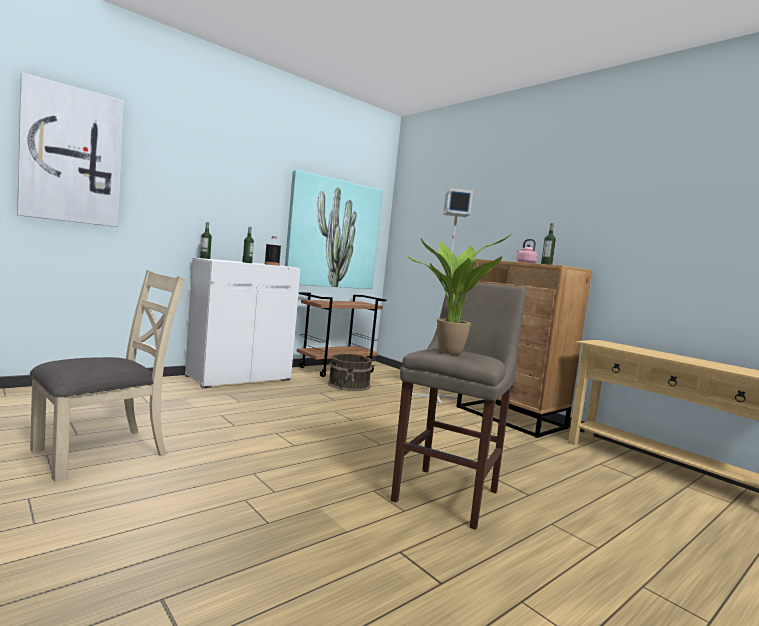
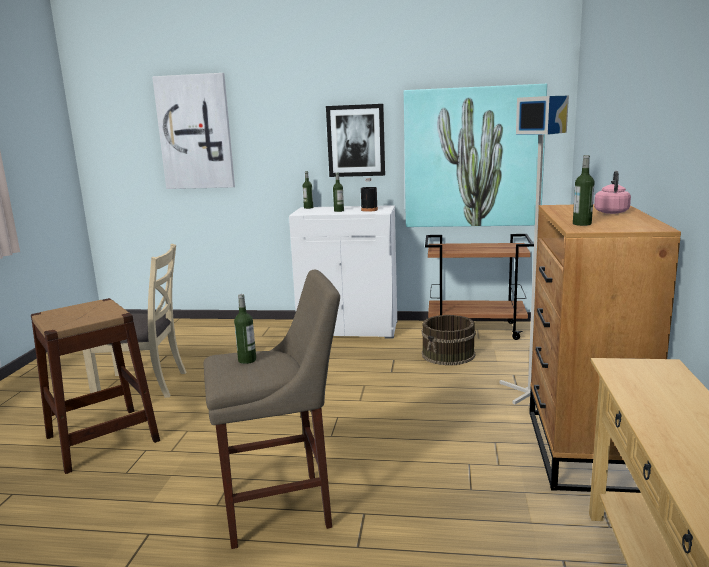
camera: 50 degrees right, 10 degrees up
potted plant [405,231,514,354] -> bottle [234,294,256,364]
none -> brown stool [31,298,160,474]
none -> picture [326,104,385,177]

